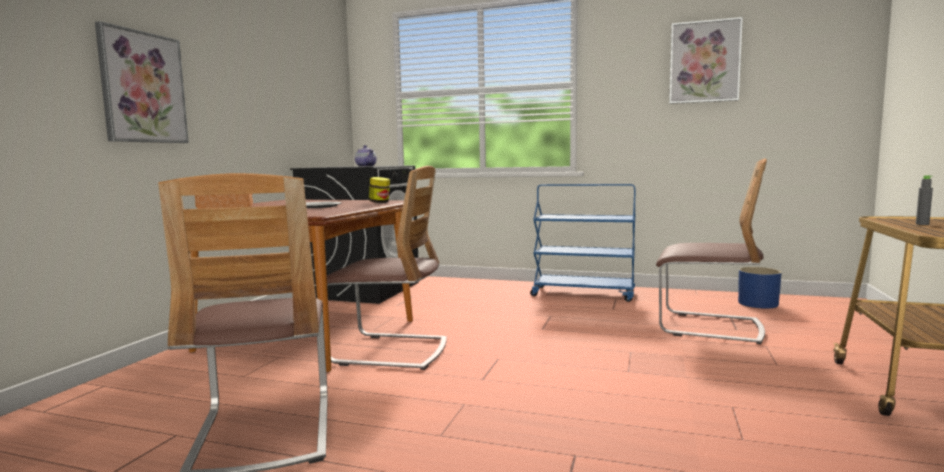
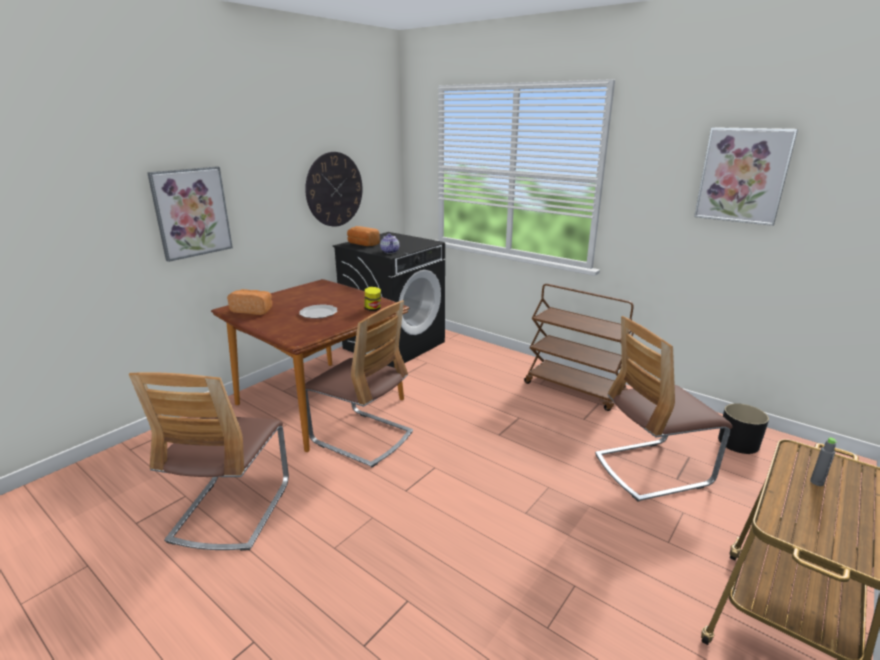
camera: 20 degrees right, 15 degrees up
blue cart [530,184,636,302] -> brown cart [524,284,634,411]
chair [656,158,767,345] -> chair turned 120 degrees clockwise [595,316,733,502]
blue planter [738,267,782,309] -> black planter [718,403,769,454]
none -> wall clock [305,152,362,227]
none -> bread [347,226,380,246]

